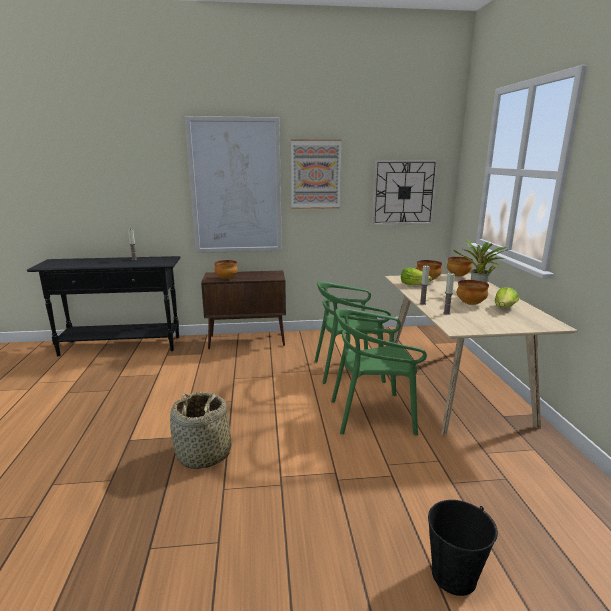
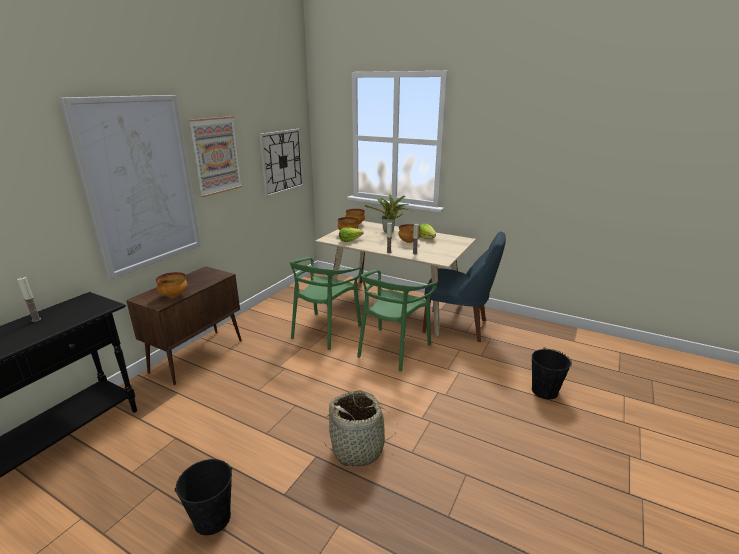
camera: 55 degrees left, 5 degrees up
none -> black bucket [174,459,233,535]
none -> blue chair [422,231,506,342]

